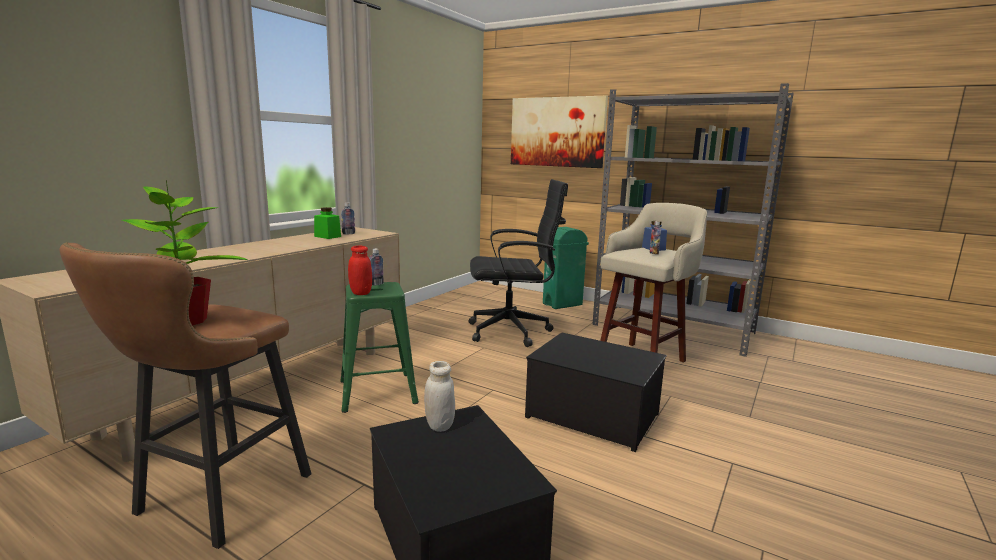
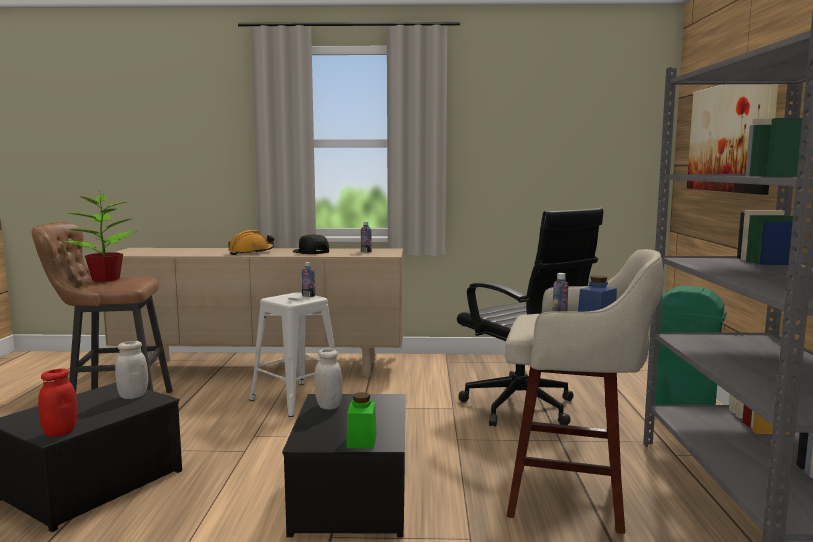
camera: 60 degrees right, 5 degrees down
green jar [314,207,341,239] -> green jar moved to [347,392,376,449]
green stool [340,282,419,413] -> white stool [249,292,343,417]
red jar [348,246,372,295] -> red jar moved to [38,368,78,437]
none -> orange hard hat [228,230,274,255]
none -> black cap [293,234,329,254]
none -> white jar [314,348,342,409]

